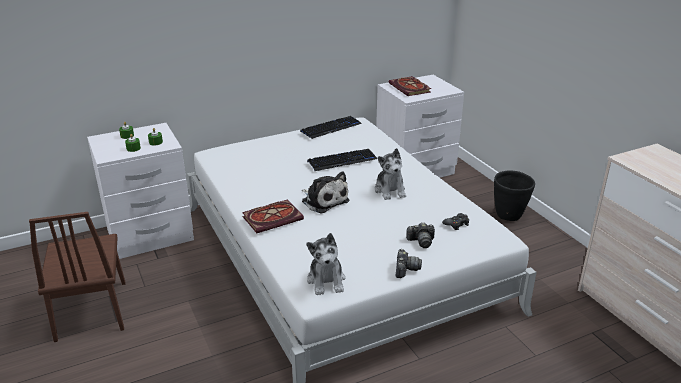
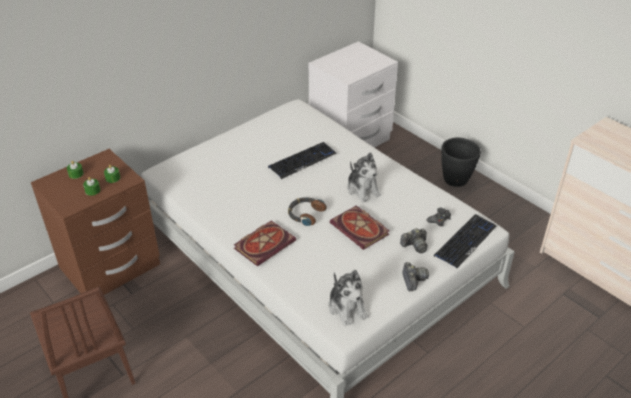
camera: 15 degrees left, 10 degrees up
white nightstand [87,123,194,259] -> brown nightstand [31,149,160,295]
keyboard [300,116,362,139] -> keyboard moved to [434,214,496,268]
plush toy [302,171,350,214] -> headphones [288,197,327,226]
book [389,76,431,96] -> book moved to [330,206,389,250]

